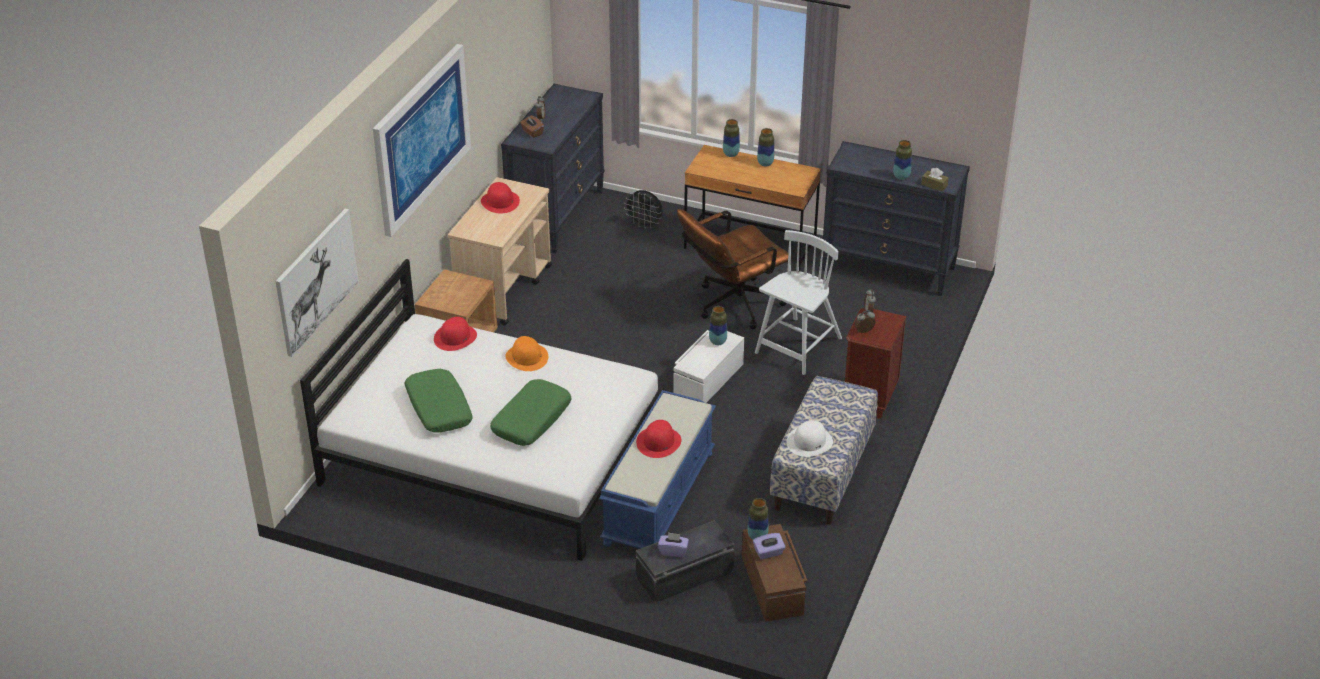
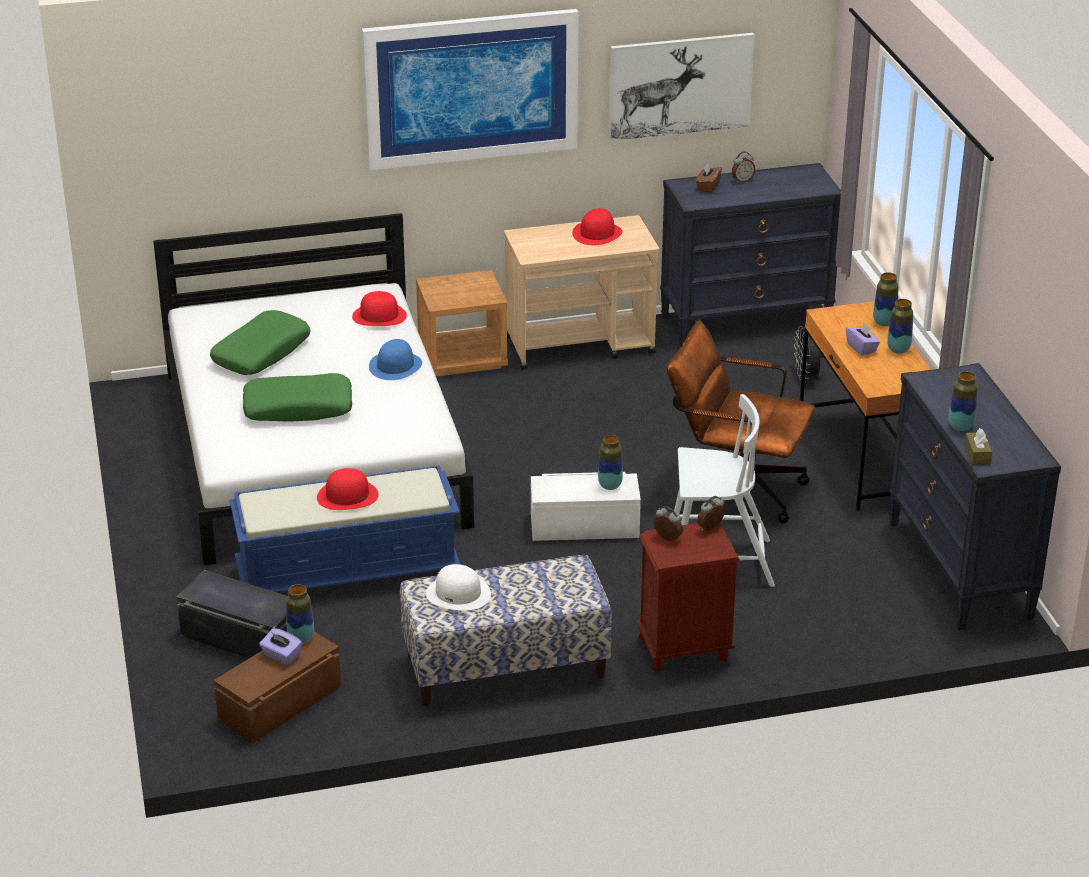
camera: 55 degrees right, 5 degrees down
picture [275,209,358,357] -> picture moved to [609,33,754,141]
orange hat [505,336,548,371] -> blue hat [369,339,422,380]
purple tissue box [658,532,689,557] -> purple tissue box moved to [846,322,880,356]

